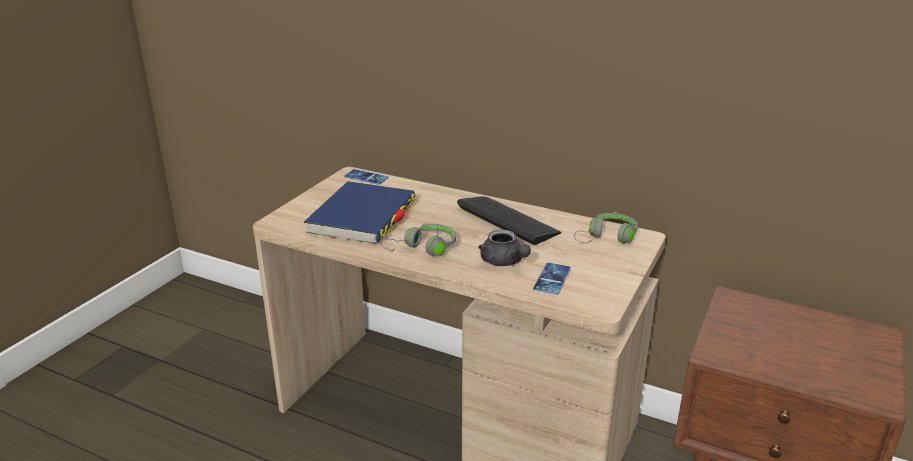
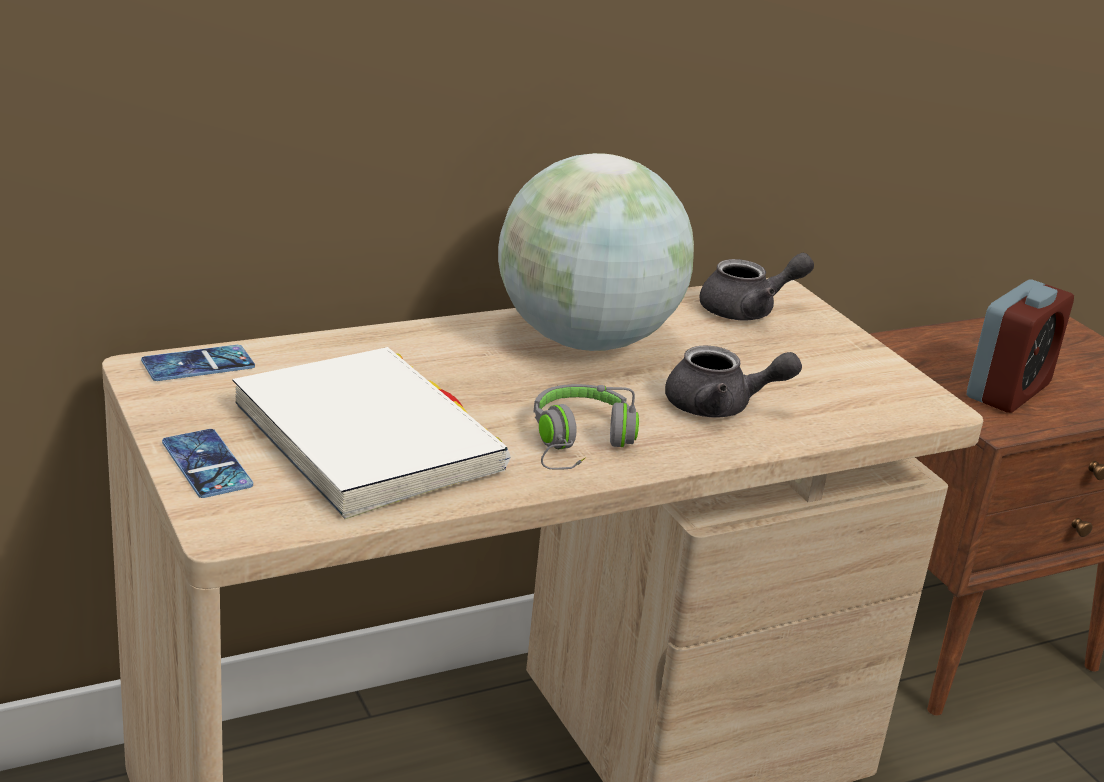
camera: 55 degrees left, 0 degrees up
blue book [304,181,416,244] -> white book [232,347,511,519]
keyboard [457,196,562,245] -> globe [498,153,694,351]
phone [533,263,571,295] -> phone moved to [162,429,253,498]
grey headphones [574,212,638,243] -> grey teapot [699,253,814,321]
none -> alarm clock [967,279,1074,413]

